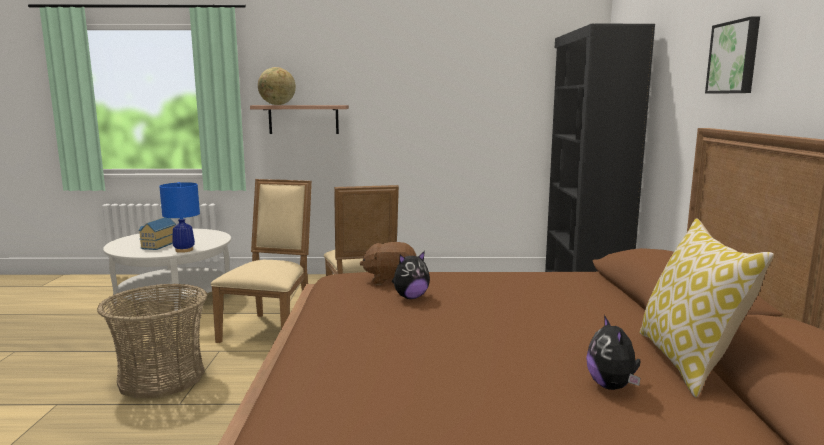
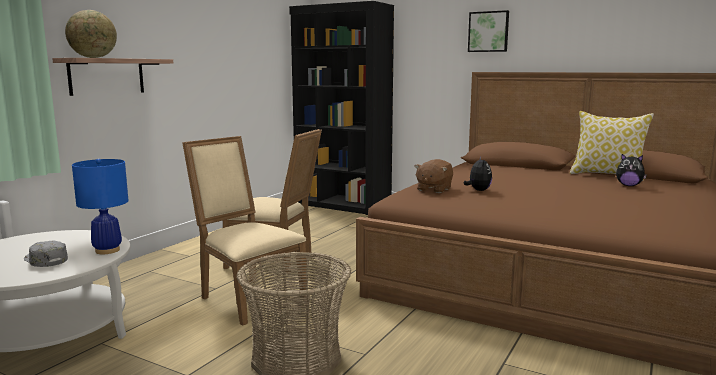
camera: 60 degrees left, 0 degrees up
toy house [138,217,176,250] -> grey cap [24,241,68,267]

